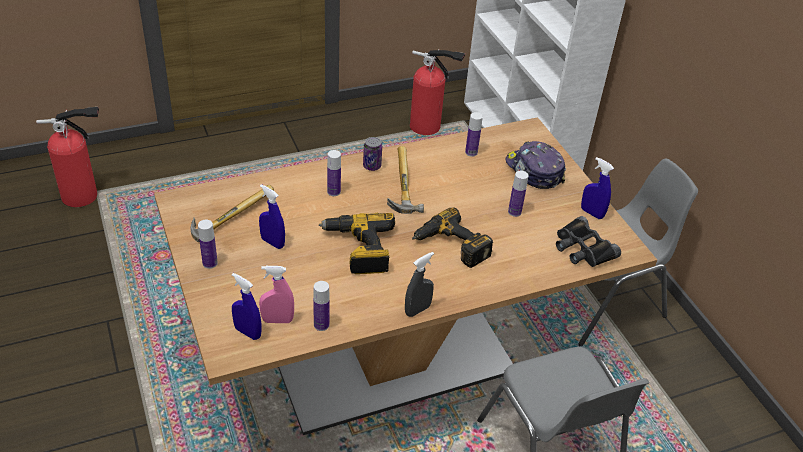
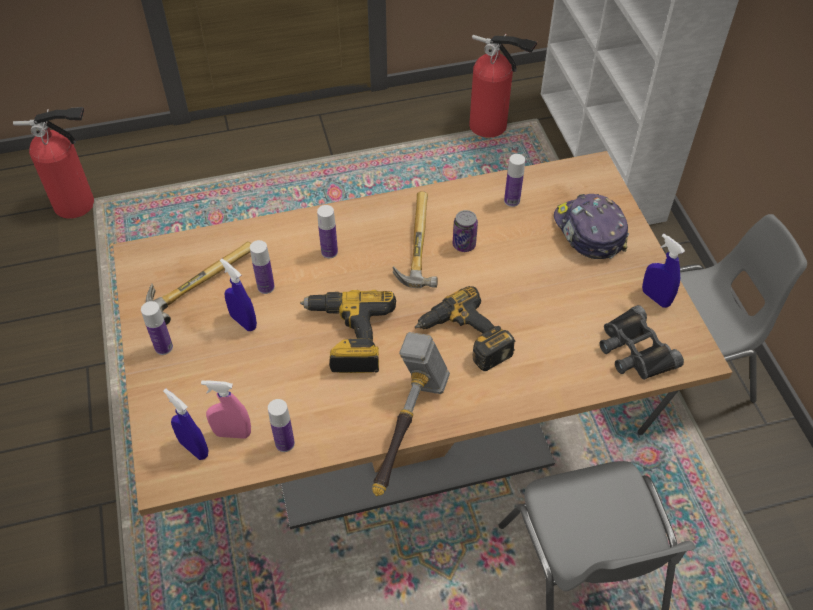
camera: 10 degrees right, 10 degrees up
can [363,137,382,171] -> can moved to [453,210,478,252]
grey spray bottle [405,252,434,317] -> hammer [372,332,450,496]
bottle [508,171,529,217] -> bottle moved to [250,240,275,294]

